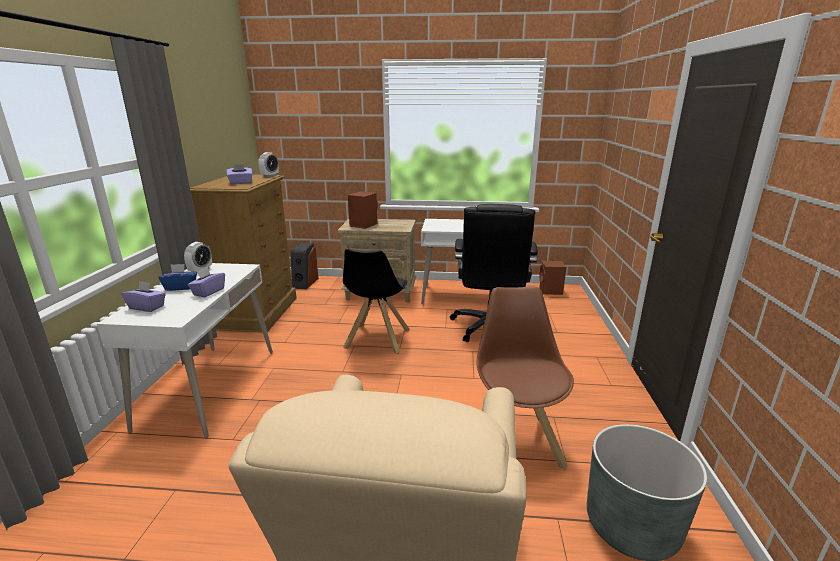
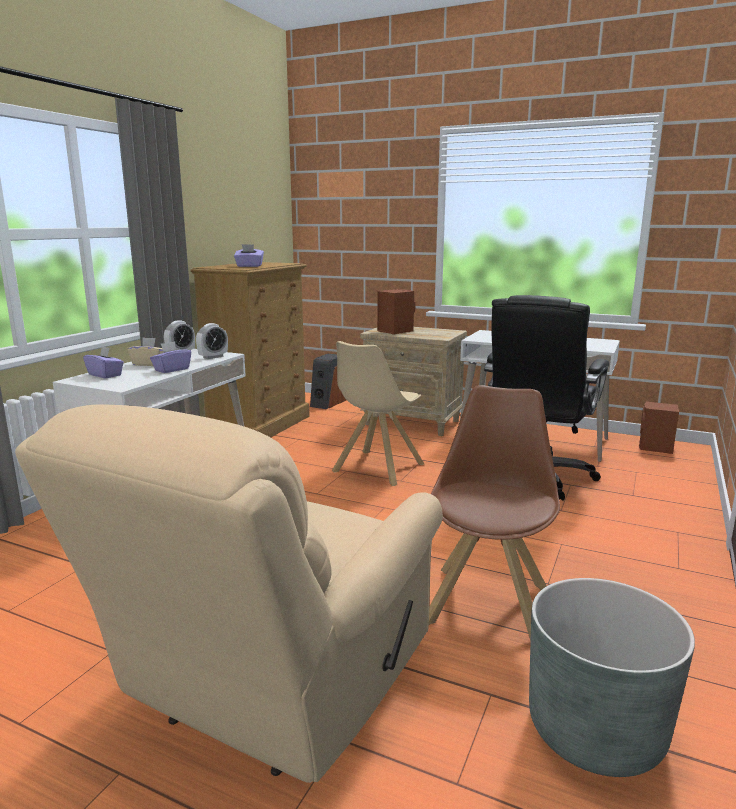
camera: 20 degrees right, 5 degrees down
blue tissue box [158,264,197,291] -> beige tissue box [127,338,164,366]
alarm clock [258,152,279,177] -> alarm clock moved to [196,323,228,359]
black chair [343,249,410,354] -> beige chair [332,341,424,486]

